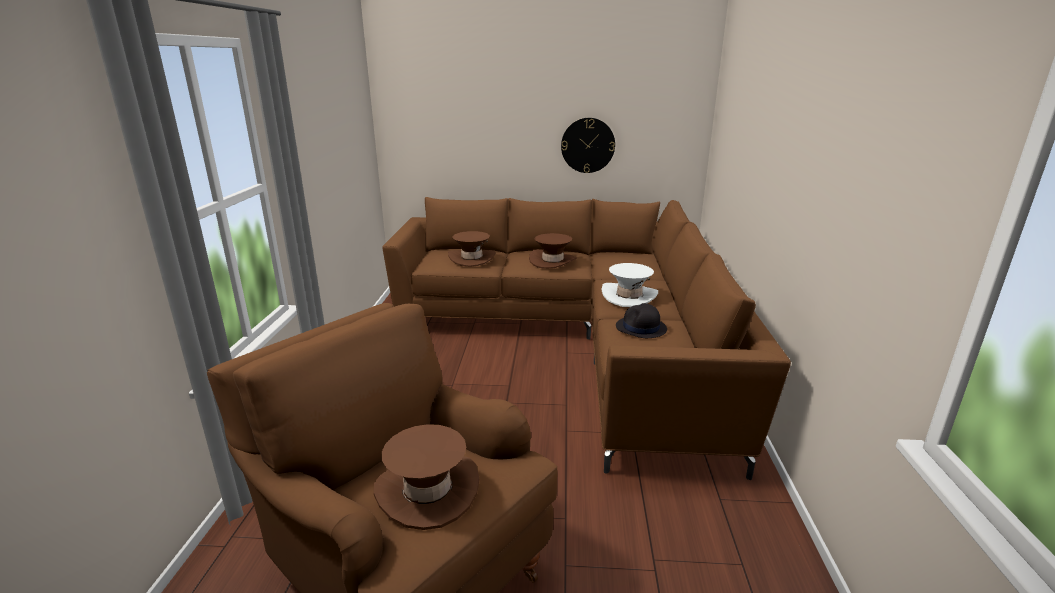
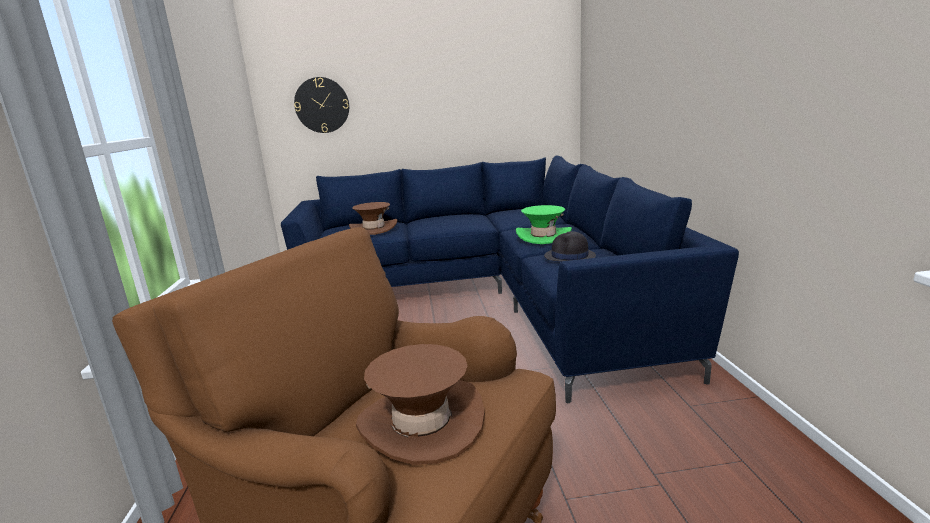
camera: 10 degrees left, 5 degrees down
brown sofa [382,197,791,480] -> blue sofa [281,155,739,403]
brown hat [529,233,577,269] -> none
wall clock [561,118,615,173] -> wall clock moved to [294,77,349,133]
white hat [601,263,658,307] -> green hat [516,205,572,244]

